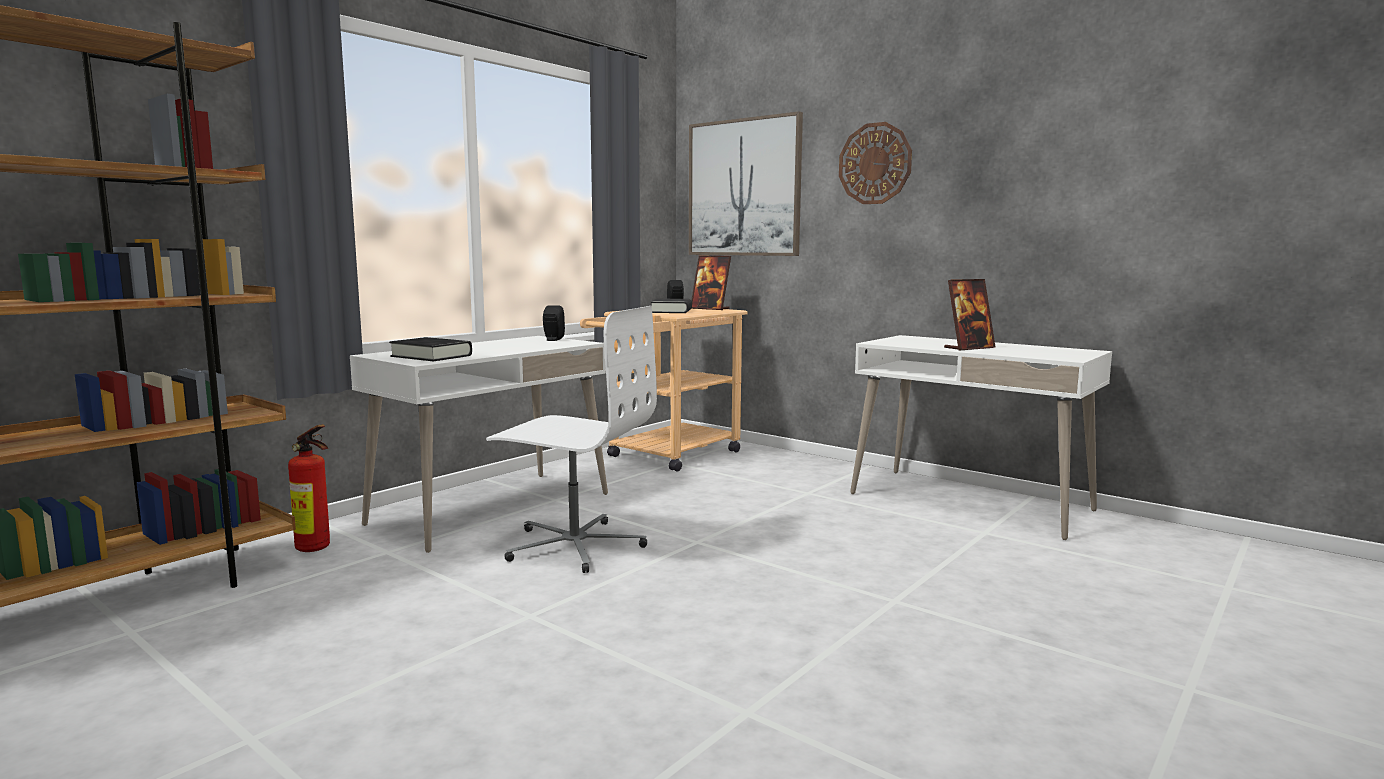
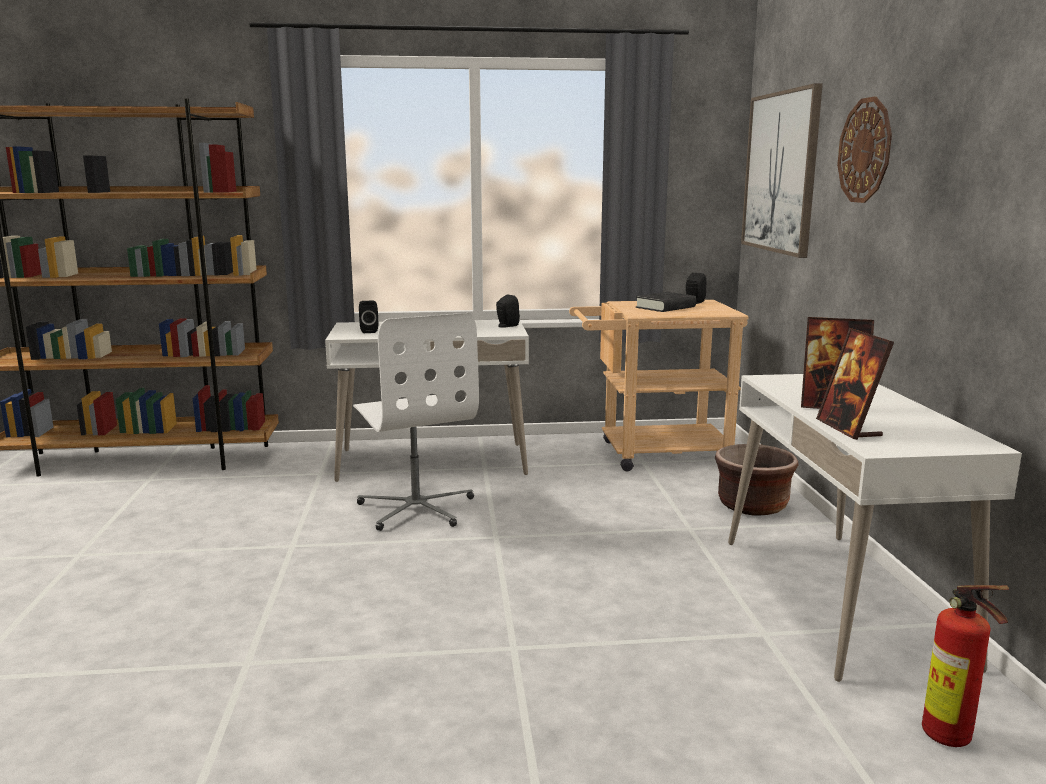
camera: 45 degrees right, 5 degrees up
fire extinguisher [288,424,330,552] -> fire extinguisher moved to [922,585,1009,747]
black book [389,337,472,361] -> black speaker [359,300,378,333]
picture frame [692,255,731,310] -> picture frame moved to [816,328,894,440]
none -> brown planter [715,444,799,515]

